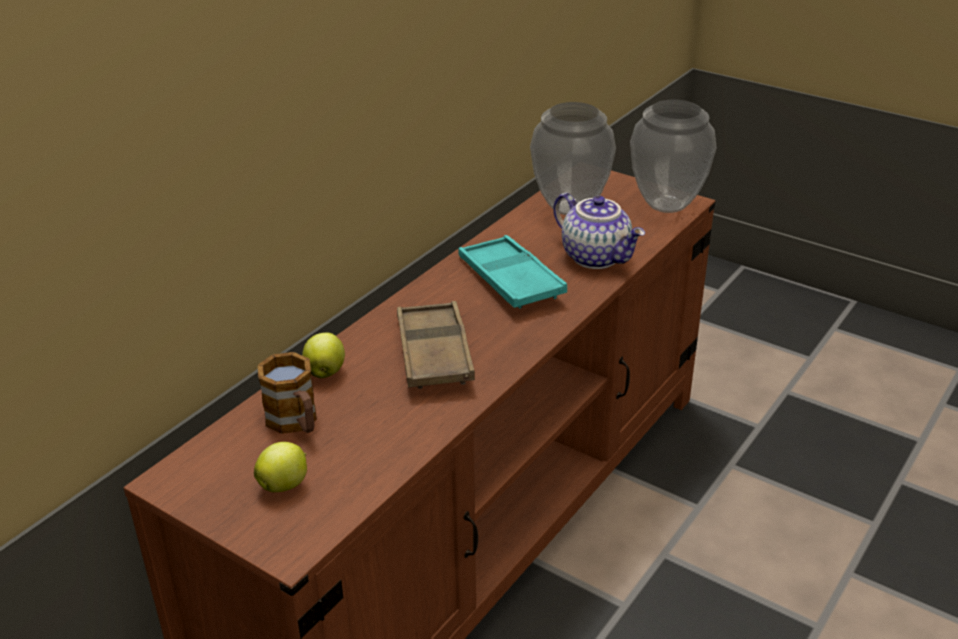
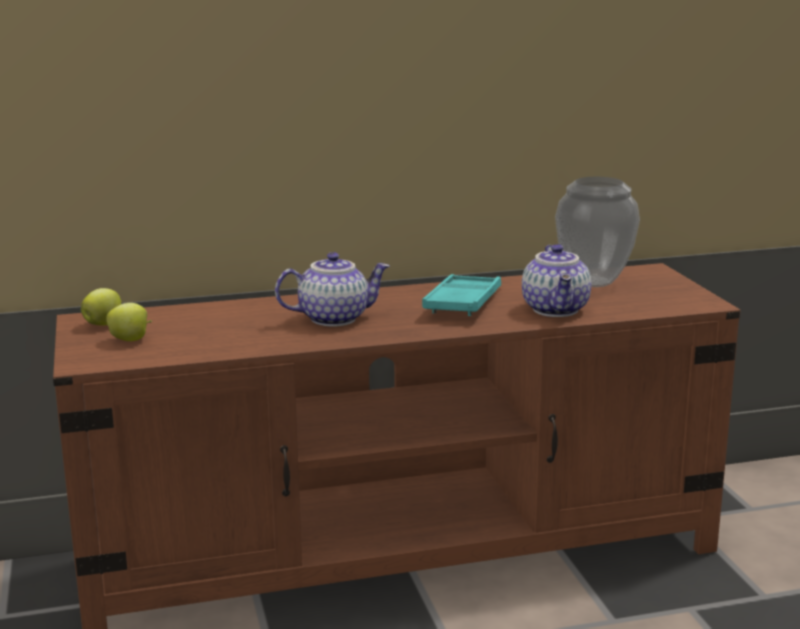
camera: 40 degrees right, 15 degrees down
mug [258,352,317,434] -> none
apple [302,333,345,378] -> apple moved to [81,288,122,326]
brown tray [397,301,475,389] -> teapot [275,252,390,327]
vase [630,99,717,213] -> none

